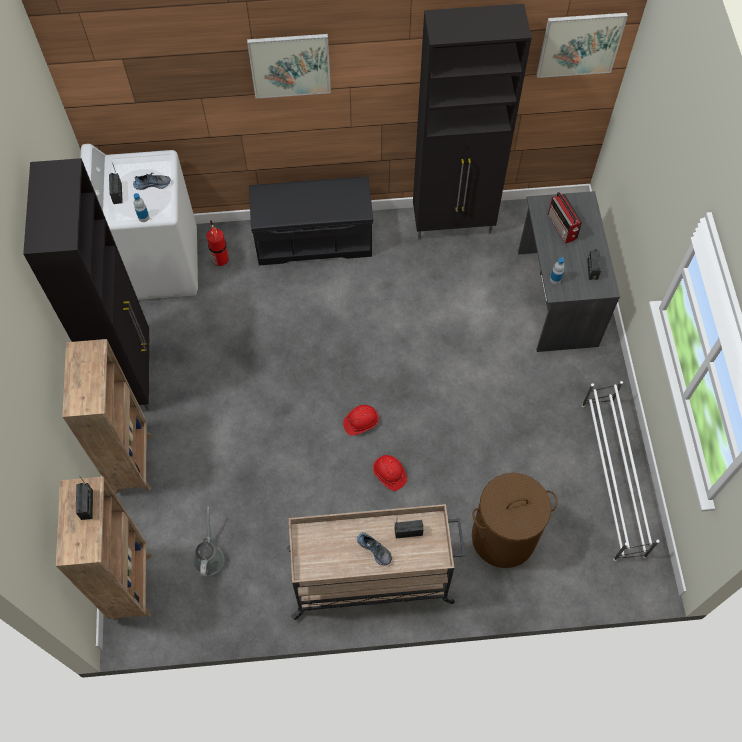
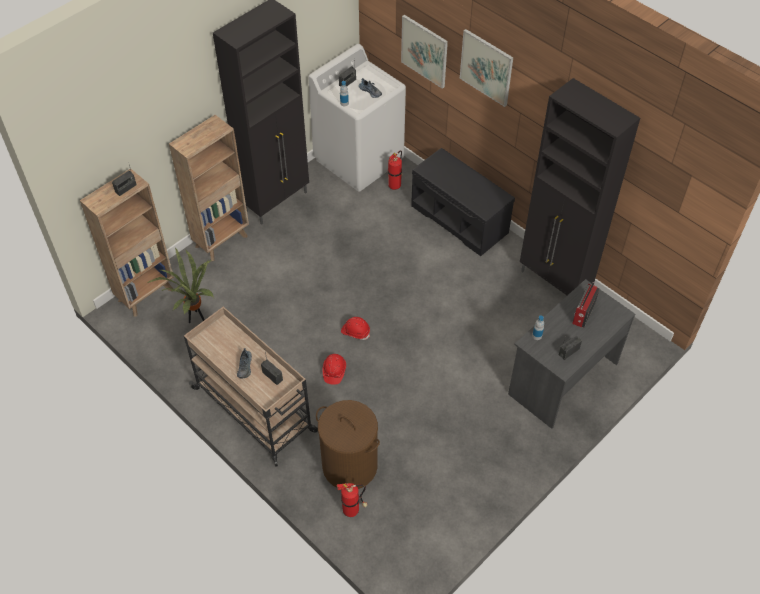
camera: 50 degrees right, 10 degrees down
grey watering can [194,506,225,577] -> potted plant [148,247,214,323]
picture [537,13,628,78] -> picture moved to [401,15,448,89]
white shoe rack [582,381,660,561] -> none
none -> fire extinguisher [337,483,367,517]

